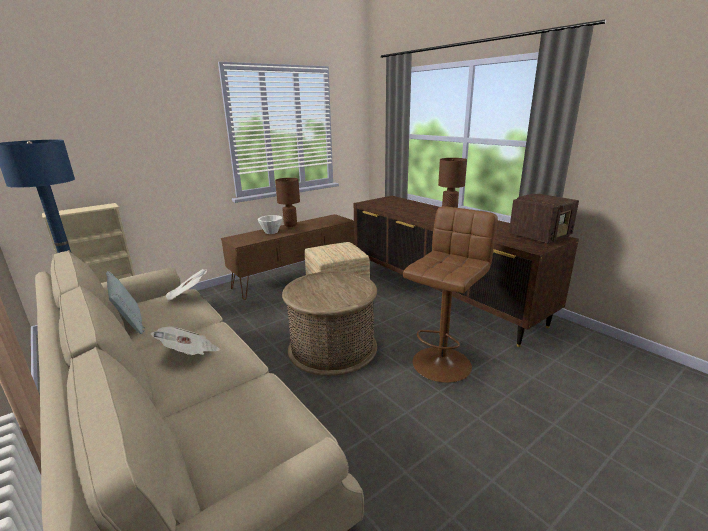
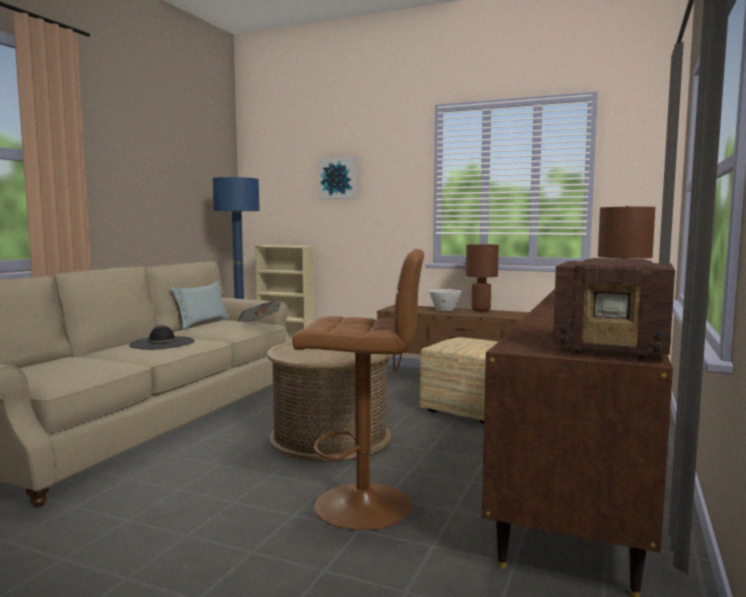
camera: 60 degrees right, 15 degrees down
newspaper [150,326,220,355] -> black hat [129,325,195,350]
none -> picture [318,157,357,199]

